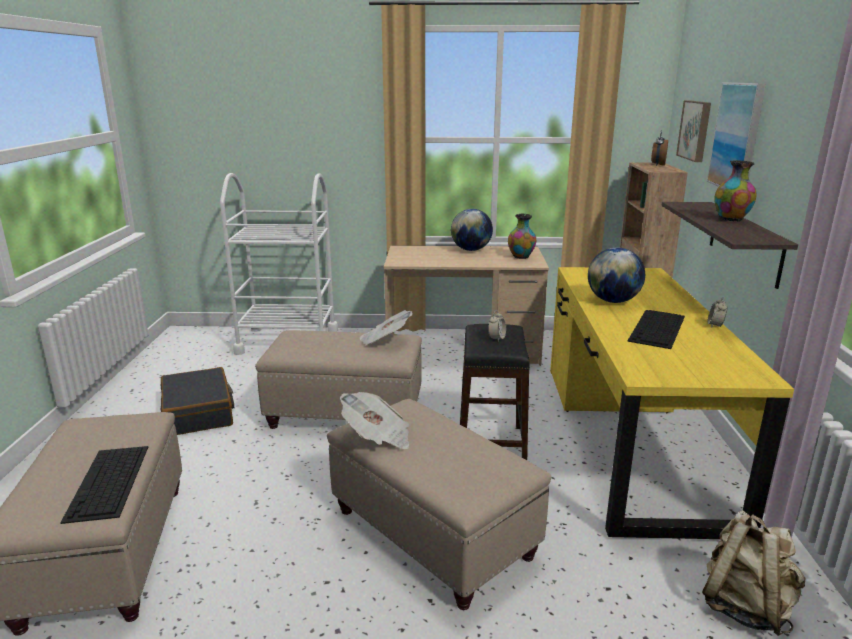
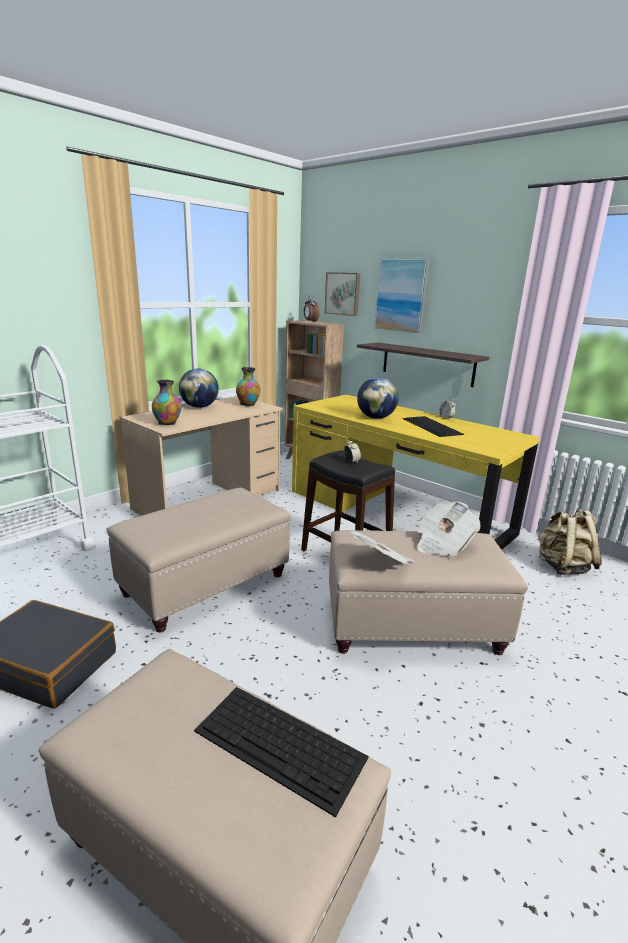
camera: 50 degrees left, 0 degrees up
newspaper [360,310,413,346] -> newspaper moved to [417,502,481,557]
vase [714,160,757,221] -> vase moved to [152,380,181,425]

